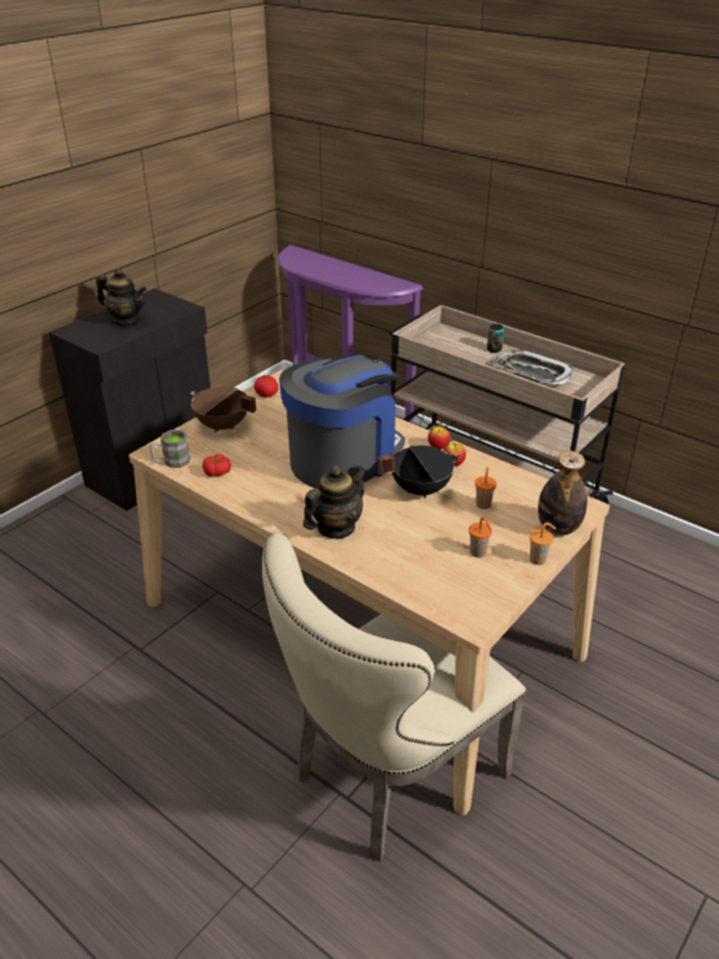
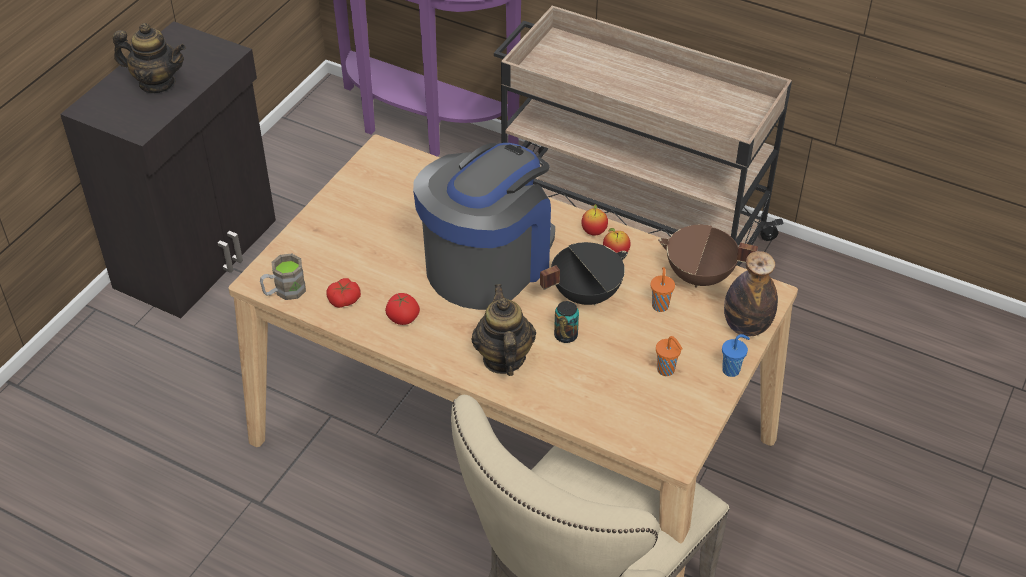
camera: 10 degrees left, 10 degrees up
brown cooking pot [190,387,256,433] -> brown cooking pot moved to [658,225,758,288]
tomato [254,375,279,398] -> tomato moved to [385,293,420,325]
teapot [303,466,367,539] -> teapot turned 45 degrees counterclockwise [472,284,536,376]
can [487,324,504,353] -> can moved to [554,301,579,343]
tray [493,350,573,385] -> none
orange cup [530,523,556,565] -> blue cup [722,334,750,377]

